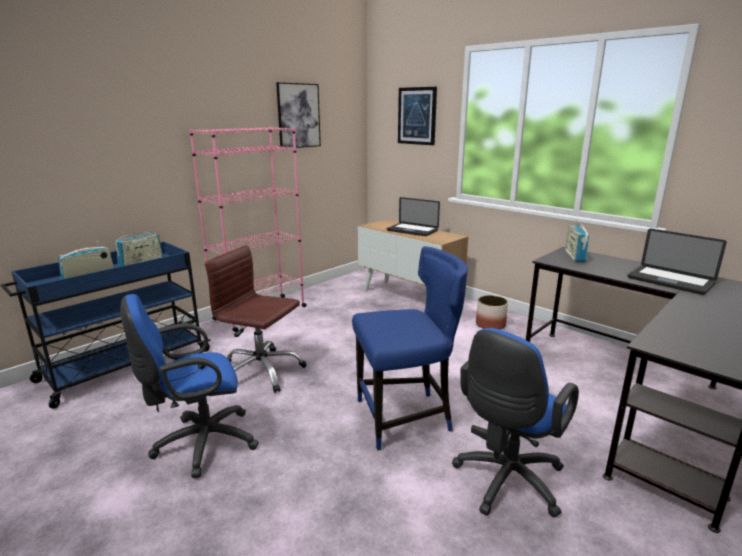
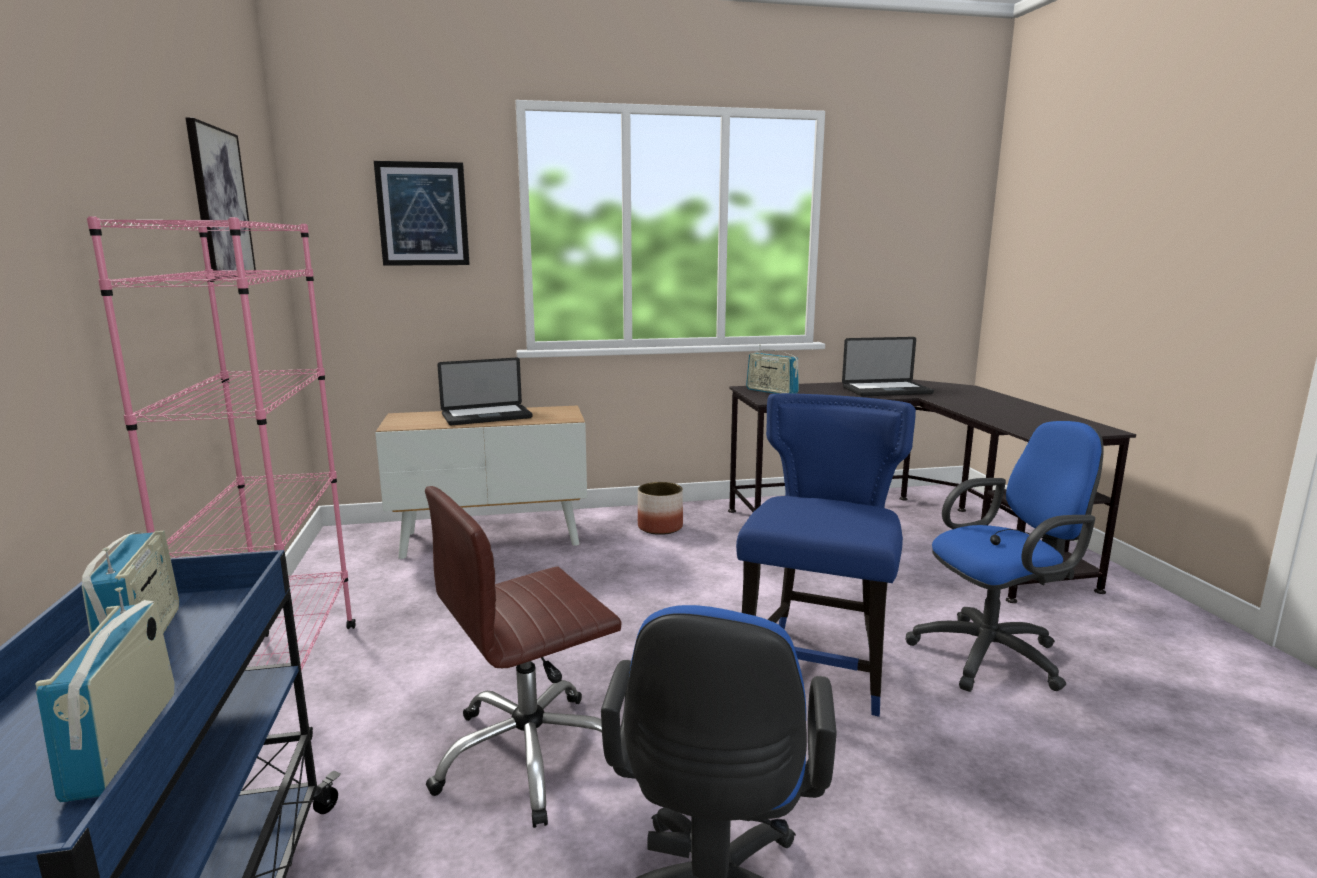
camera: 55 degrees left, 5 degrees down
blue office chair [452,328,579,517] -> blue office chair turned 90 degrees counterclockwise [906,421,1104,692]

